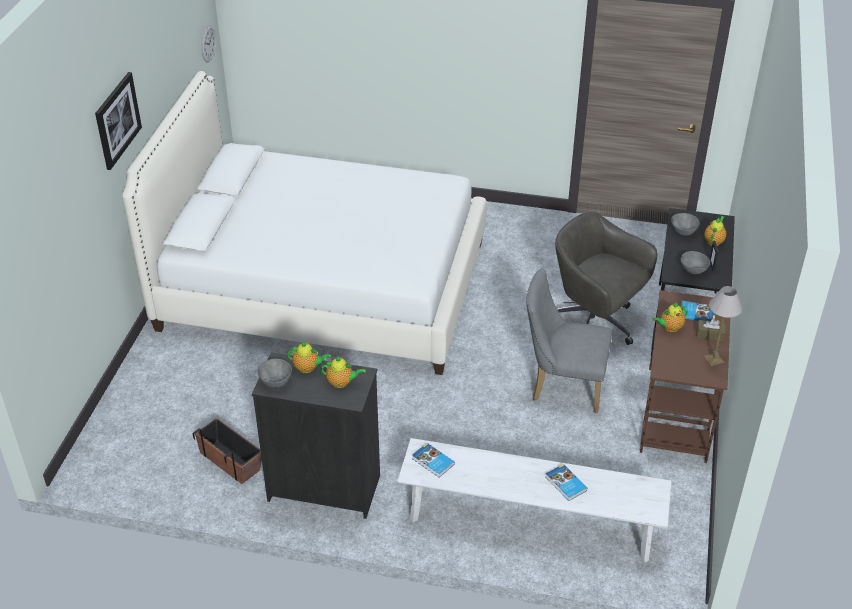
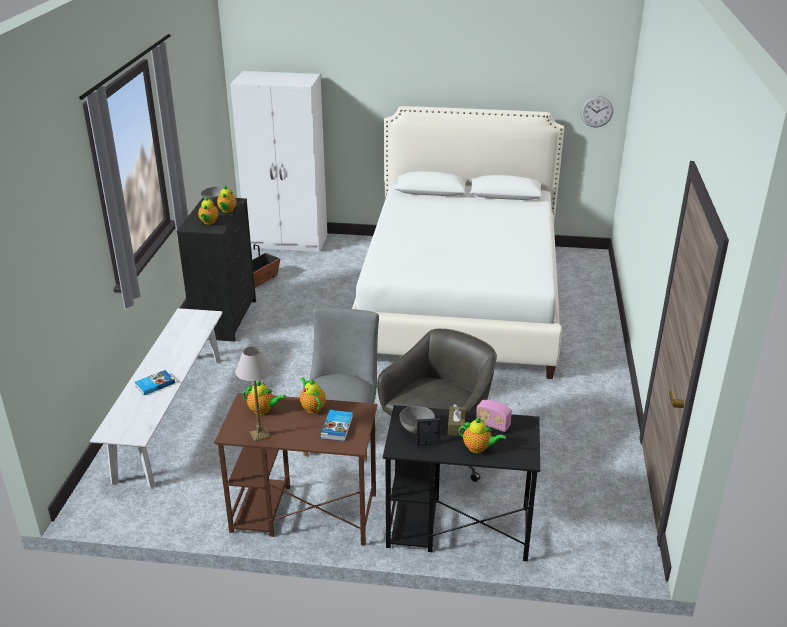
camera: 85 degrees right, 10 degrees down
picture [95,72,142,170] -> none
book [412,443,455,477] -> none
grey bowl [671,213,699,236] -> radio [476,400,512,432]
brown tissue box [696,318,726,341] -> brown tissue box moved to [448,404,466,436]
none -> white wardrobe [230,71,327,252]
none -> teapot [243,381,286,415]

